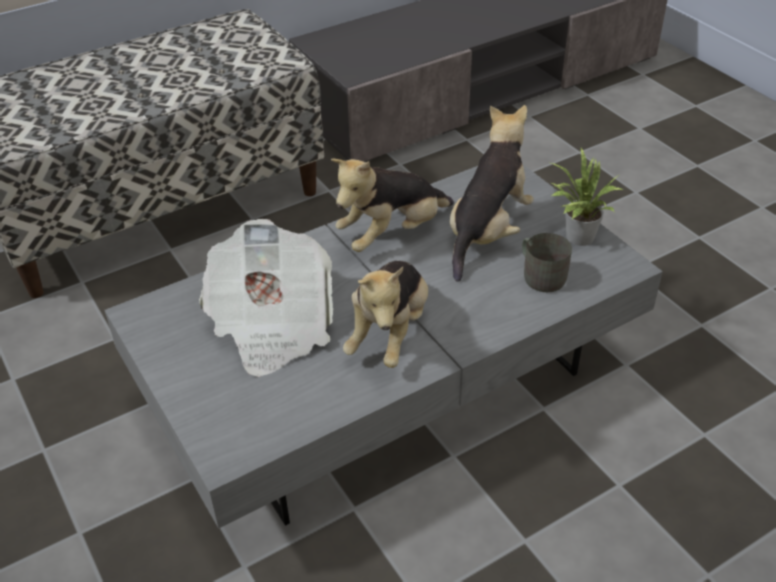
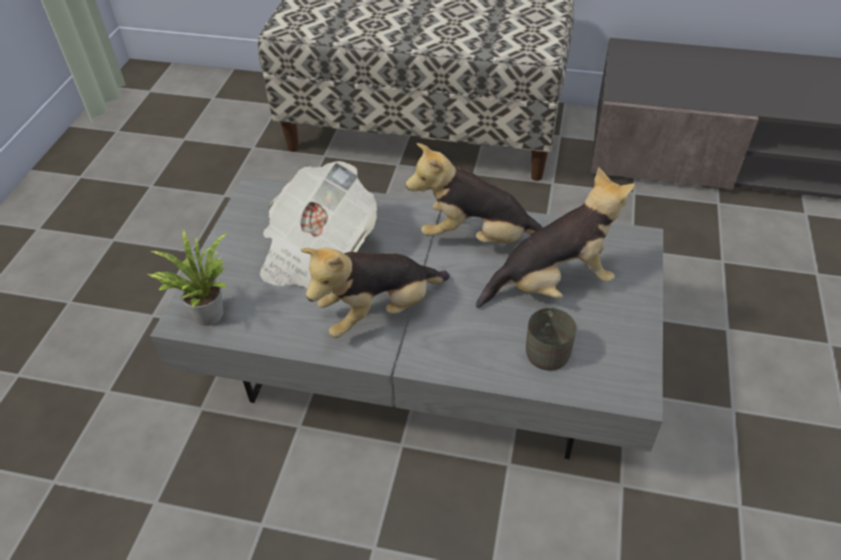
camera: 45 degrees right, 5 degrees up
potted plant [551,148,623,246] -> potted plant moved to [148,230,228,326]

